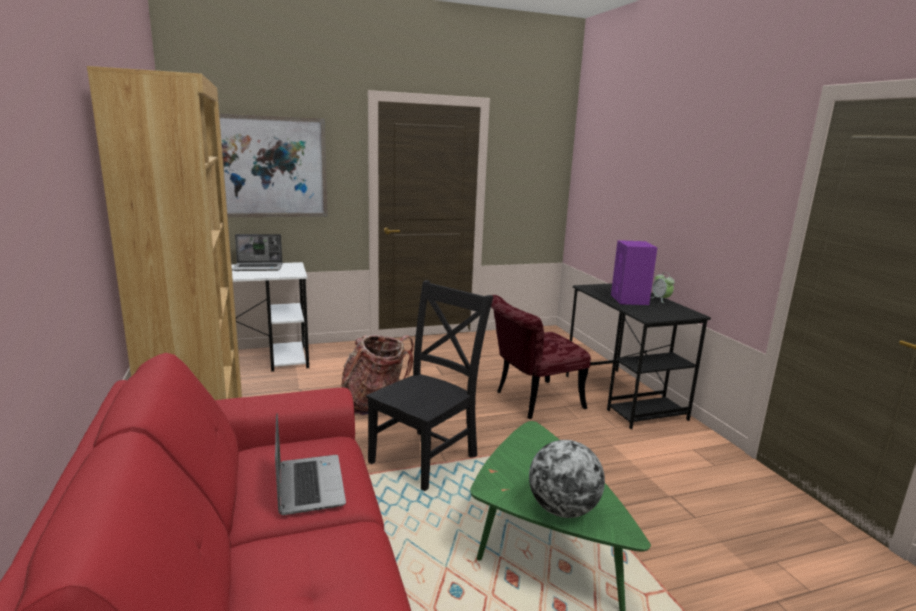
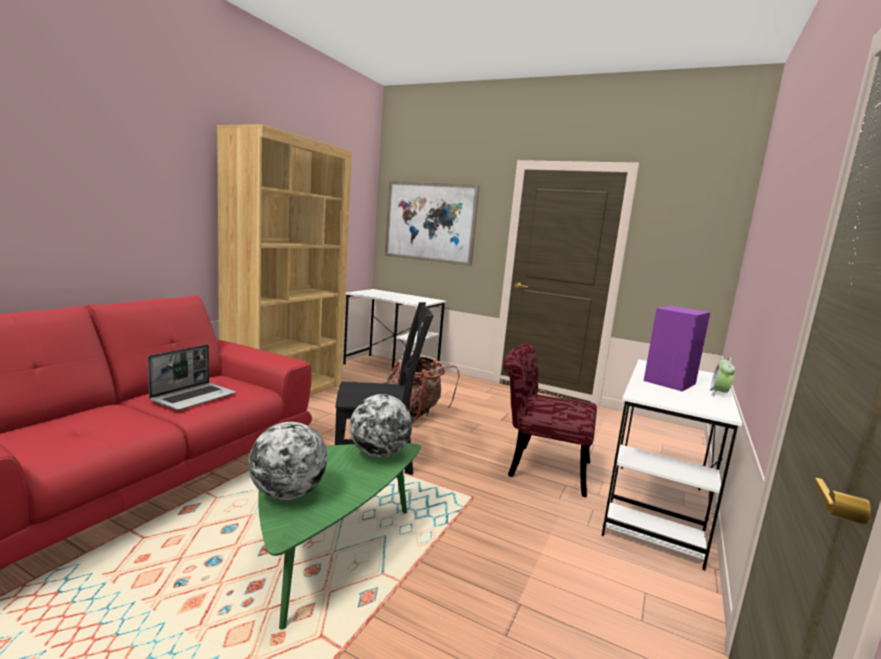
camera: 45 degrees right, 5 degrees down
laptop [232,234,282,271] -> none
black desk [566,283,711,429] -> white desk [601,359,743,570]
none -> globe [350,394,412,458]

